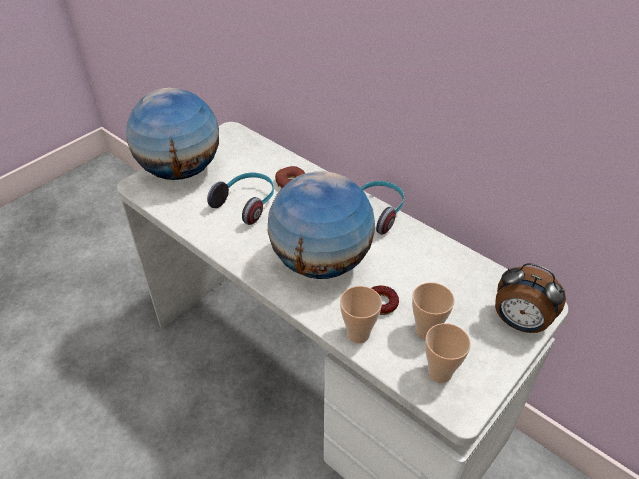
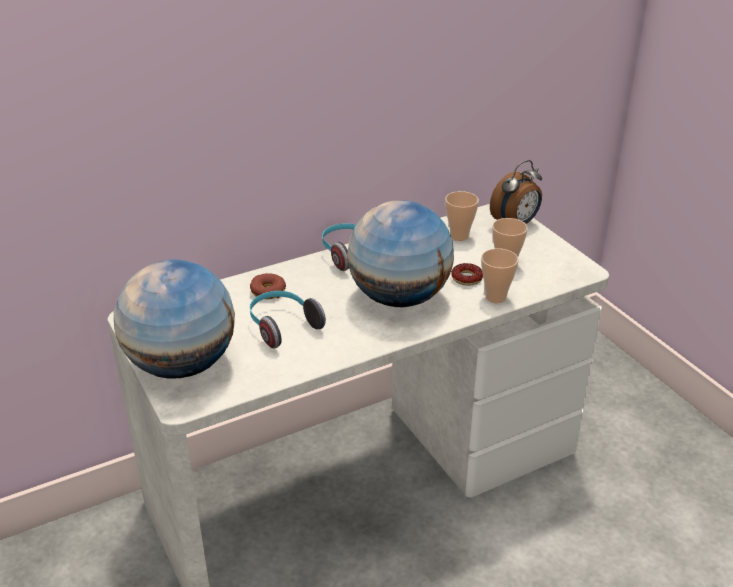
camera: 70 degrees left, 10 degrees down
cup [425,323,471,383] -> cup moved to [445,191,479,241]

